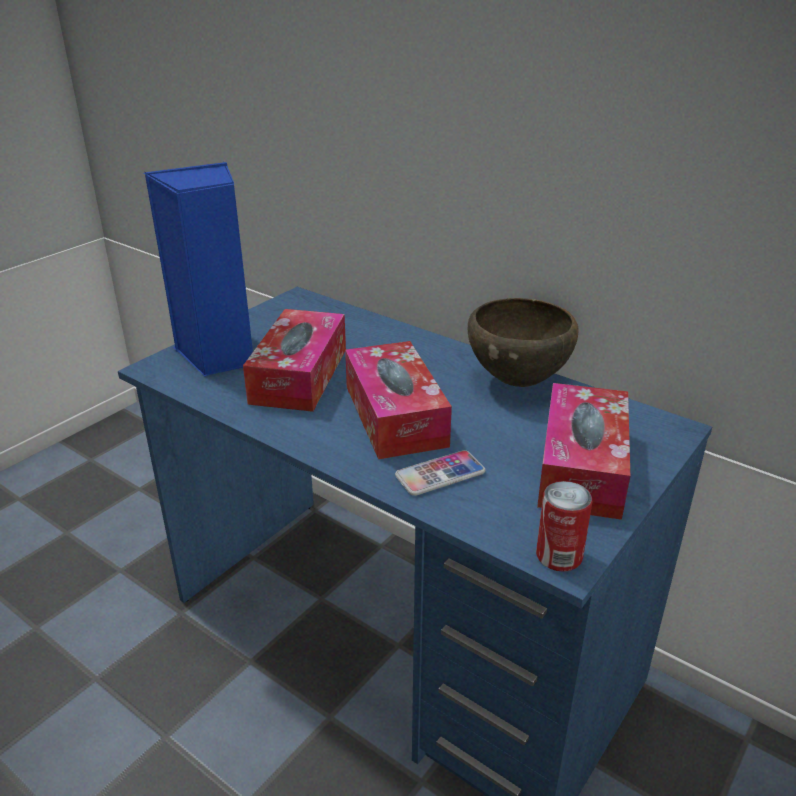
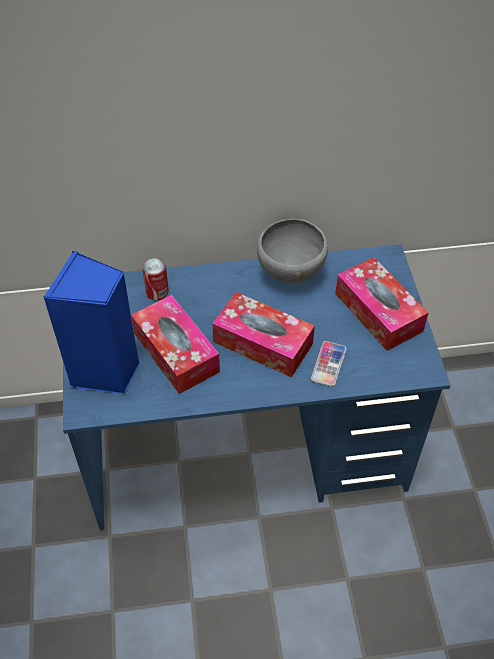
camera: 45 degrees left, 20 degrees up
brown bowl [468,298,579,387] -> grey bowl [257,219,328,283]
can [536,481,592,572] -> can moved to [142,258,169,300]

